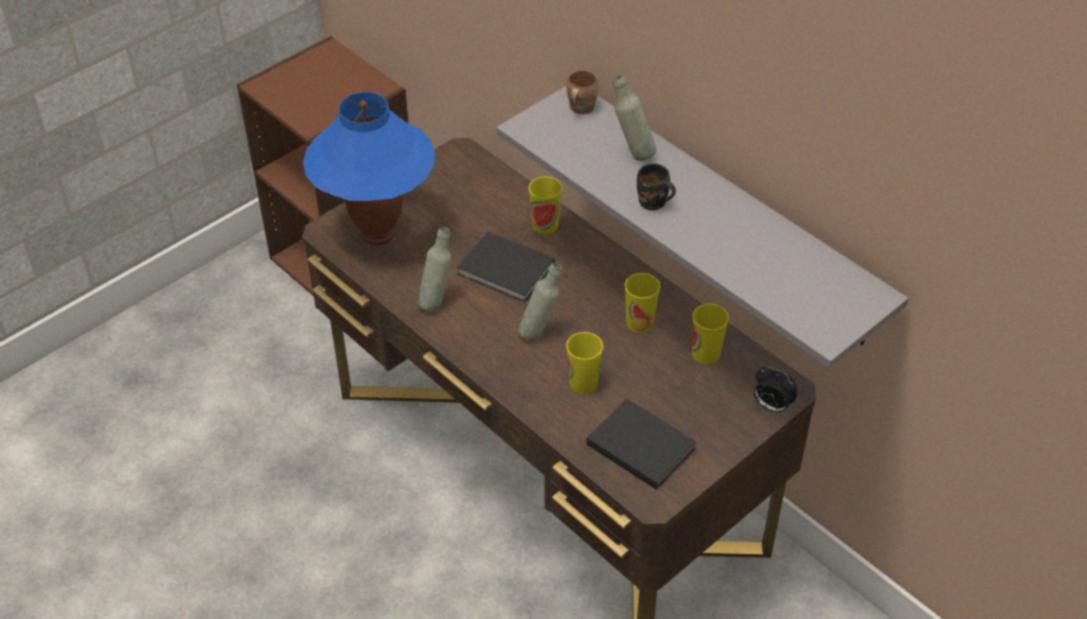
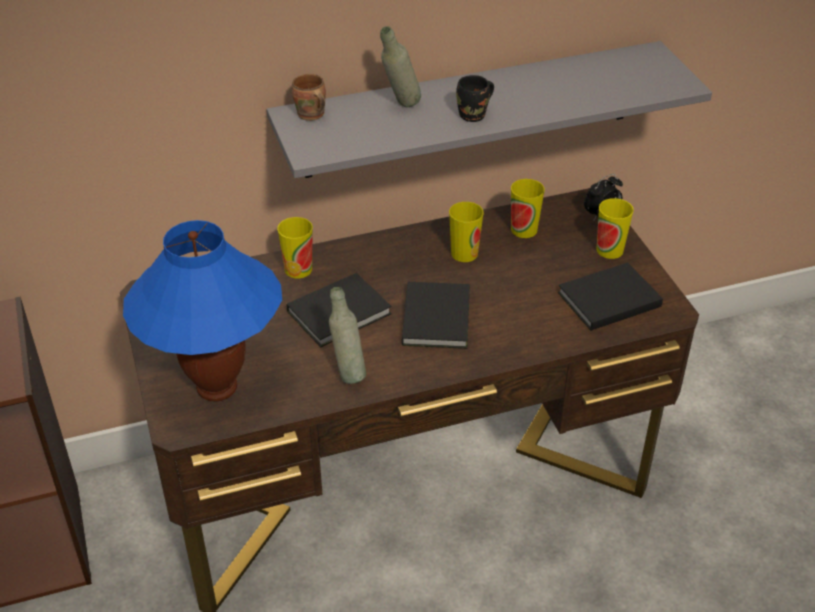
camera: 65 degrees left, 5 degrees down
grey bottle [518,263,562,342] -> black book [402,282,470,349]
cup [566,332,603,394] -> cup moved to [596,198,634,259]

